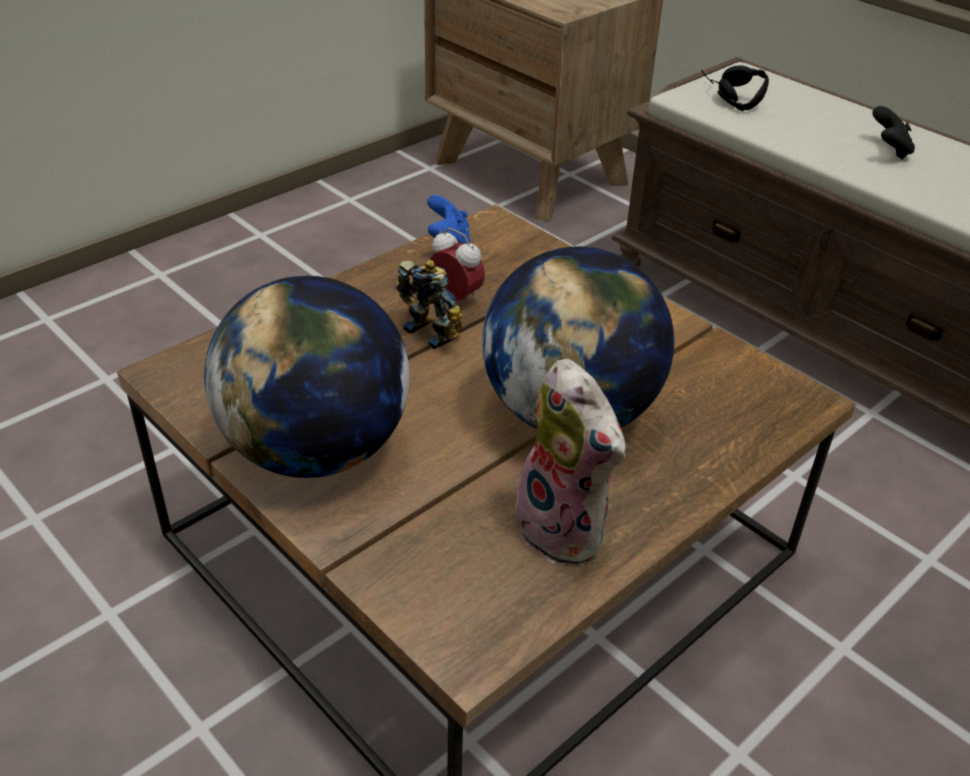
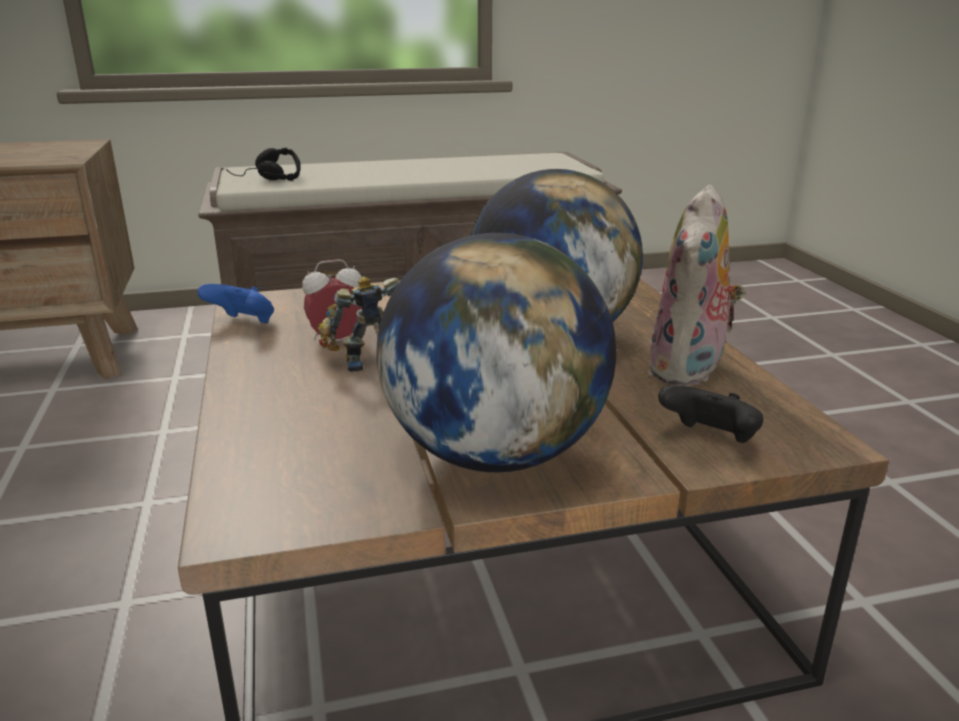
camera: 60 degrees left, 15 degrees down
plush toy [508,359,626,564] -> plush toy turned 120 degrees clockwise [648,184,745,387]
black game controller [872,106,915,159] -> black game controller moved to [658,385,764,443]

